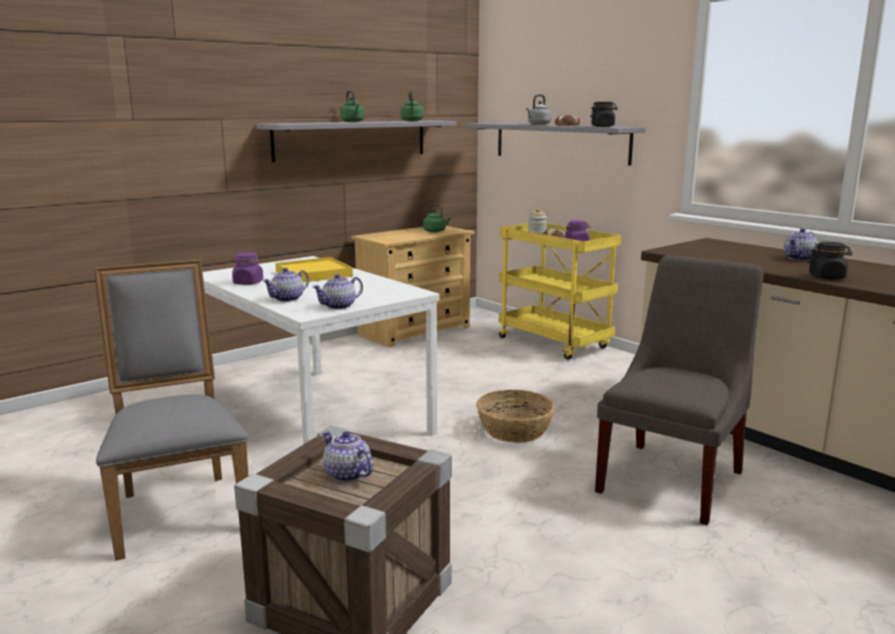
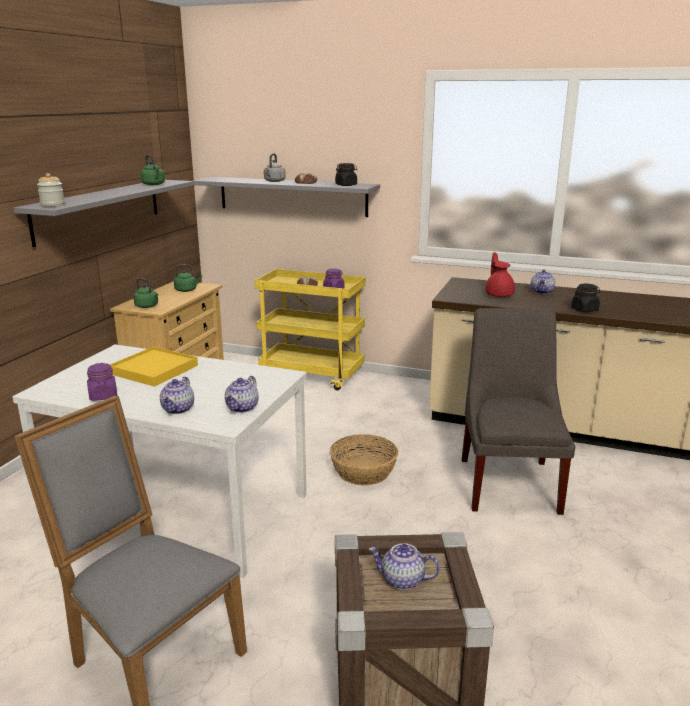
camera: 30 degrees left, 5 degrees up
green kettle [340,90,364,122] -> green kettle moved to [133,278,158,308]
jar [528,209,547,234] -> jar moved to [37,173,65,207]
none -> red teapot [485,252,515,297]

